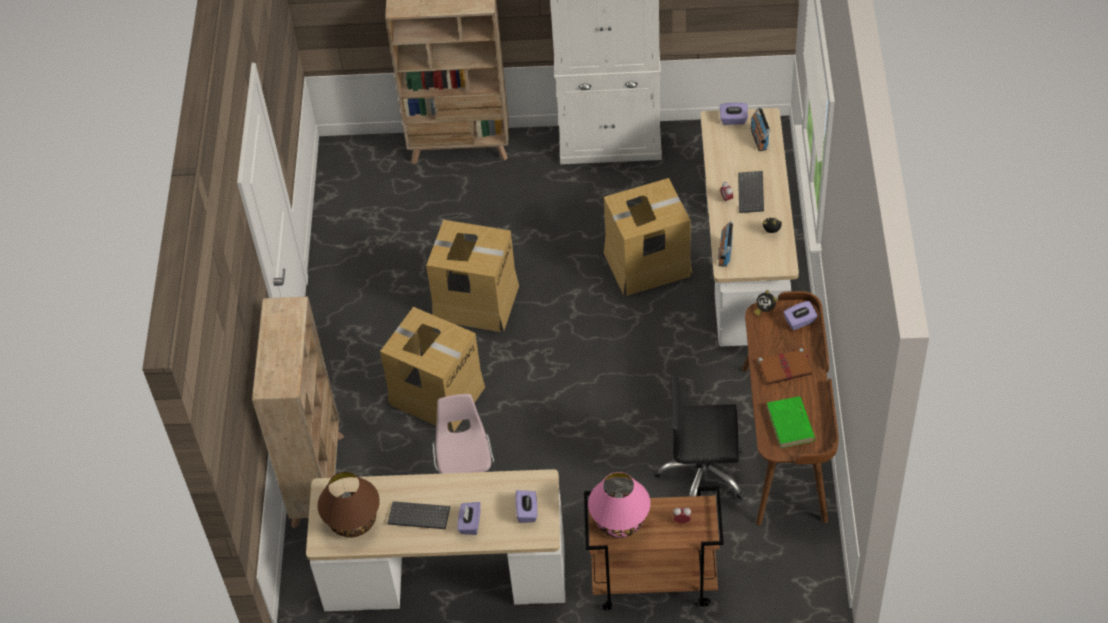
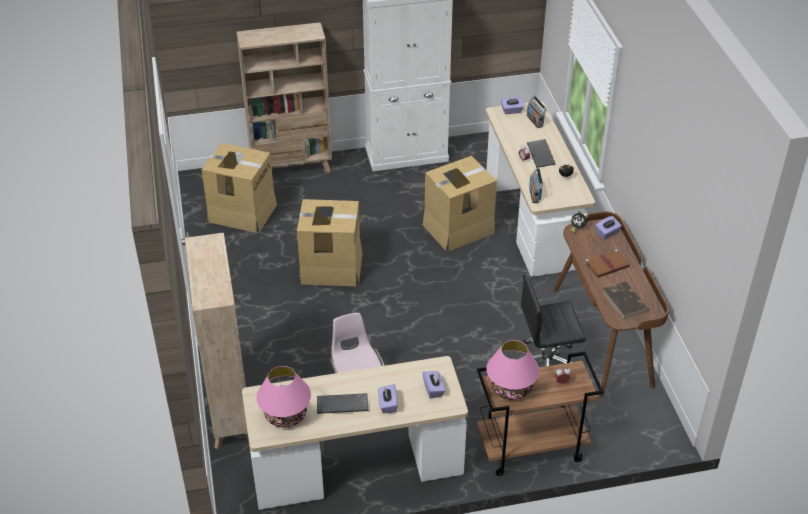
camera: 15 degrees left, 10 degrees down
brown table lamp [318,472,380,538] -> pink table lamp [256,366,311,427]
cardboard box [380,307,485,432] -> cardboard box moved to [202,143,277,233]
green book [767,396,815,448] -> brown book [603,281,649,320]

